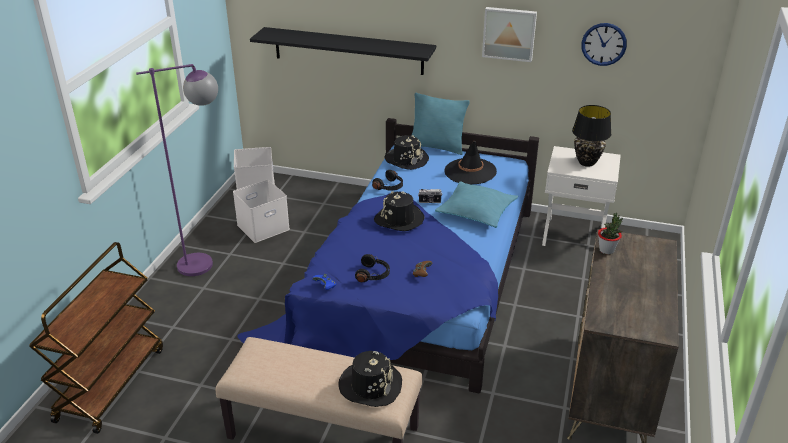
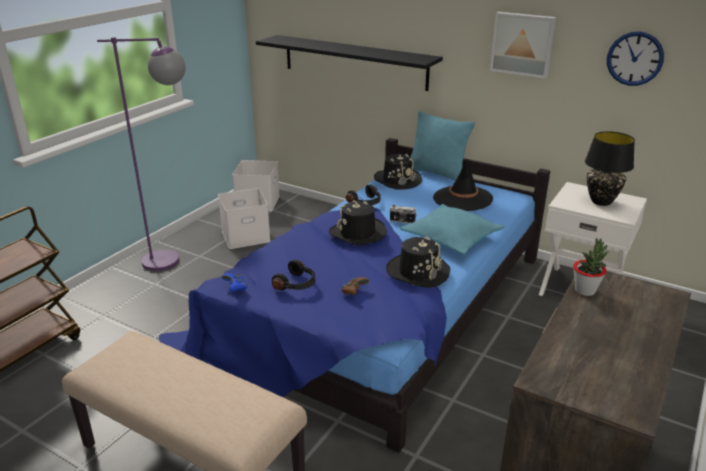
camera: 15 degrees right, 5 degrees down
black hat [338,351,402,407] -> black hat moved to [386,236,450,288]

